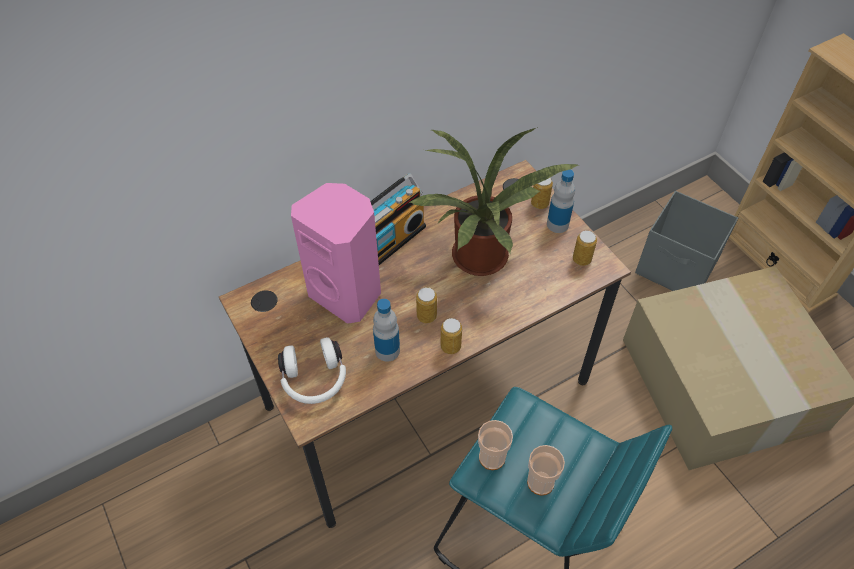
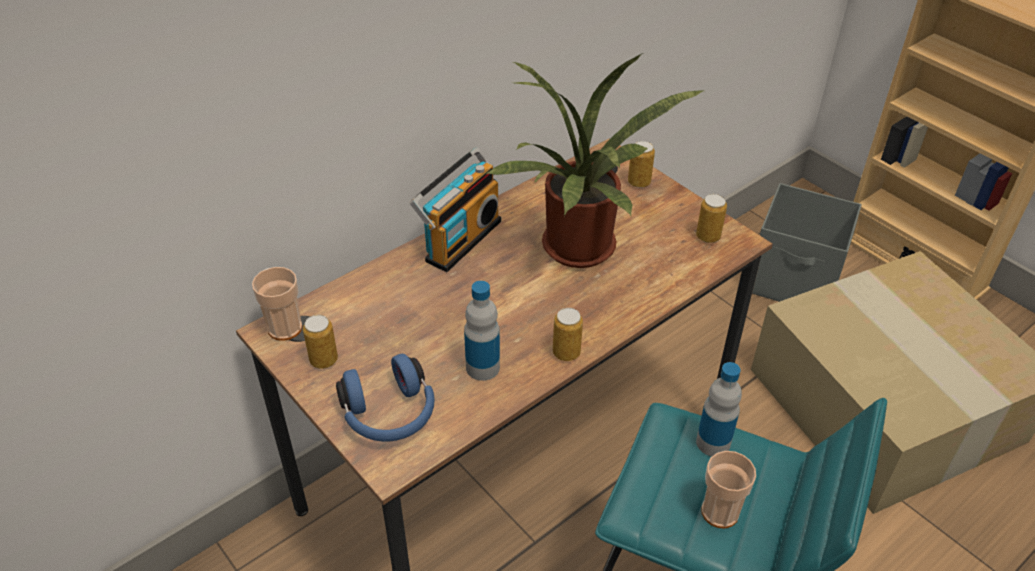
camera: 10 degrees left, 10 degrees down
white headphones [278,337,346,404] -> blue headphones [336,354,435,442]
pink speaker [291,183,381,324] -> none
can [416,287,437,323] -> can moved to [303,315,338,369]
cup [478,420,513,470] -> cup moved to [252,267,302,341]
bottle [547,169,575,233] -> bottle moved to [696,362,742,456]

